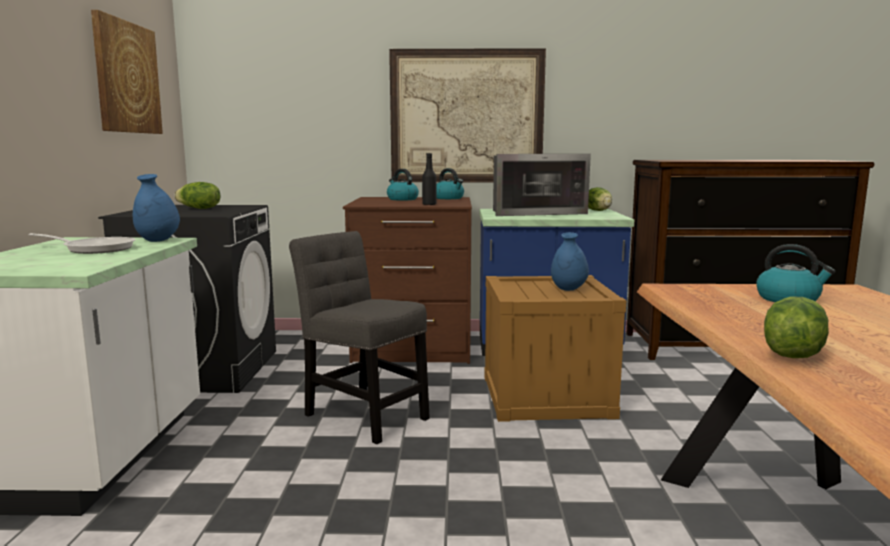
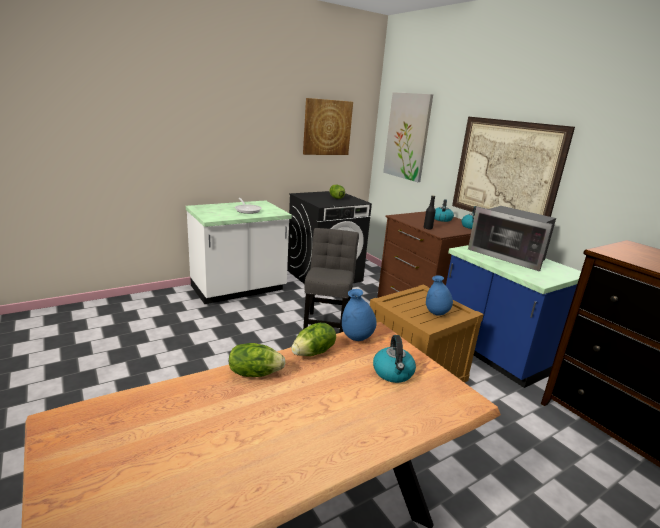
camera: 55 degrees right, 10 degrees up
blue vase [133,174,180,242] -> blue vase moved to [342,289,377,341]
lettuce [588,187,612,211] -> lettuce moved to [291,323,336,356]
none -> picture [383,92,433,182]

